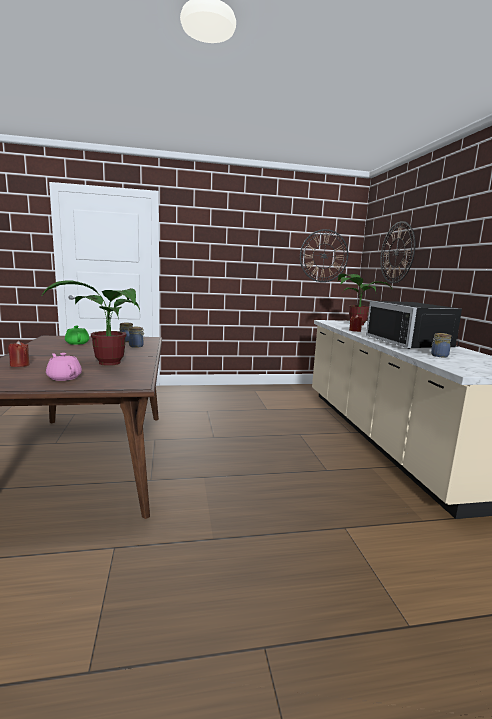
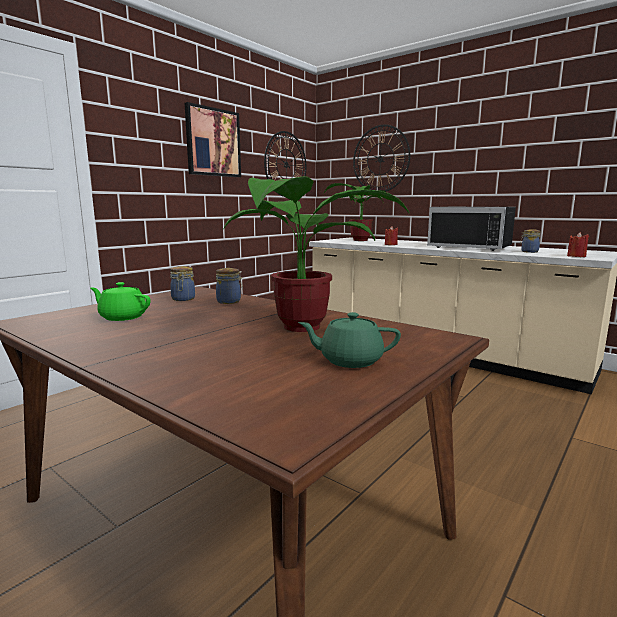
camera: 40 degrees left, 0 degrees up
red candle [8,340,30,367] -> red candle moved to [567,232,589,257]
pink teapot [46,353,82,381] -> green teapot [298,312,401,368]
none -> picture [185,102,241,177]

